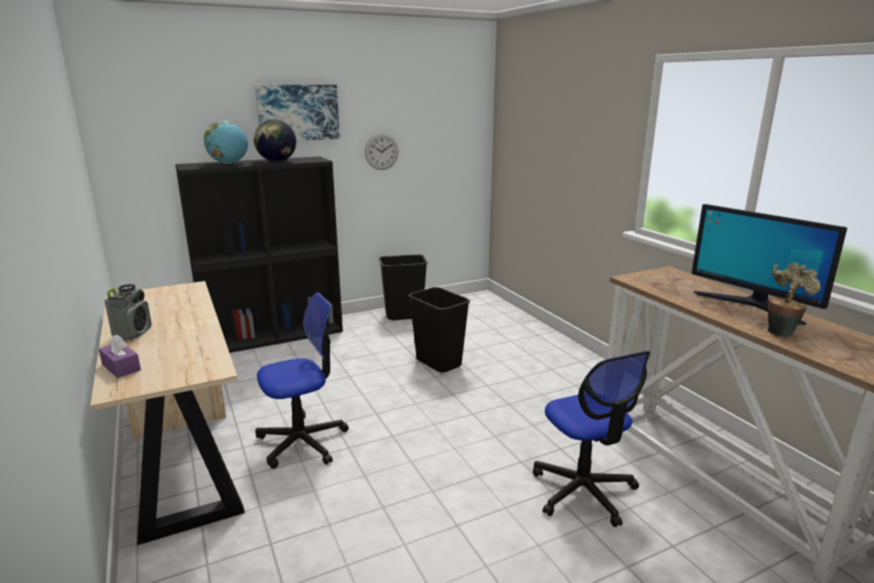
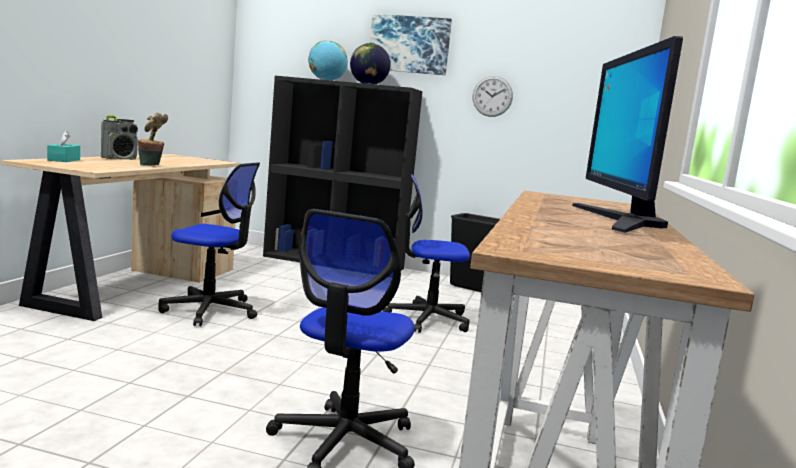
camera: 40 degrees right, 10 degrees down
purple tissue box [99,335,141,378] -> turquoise tissue box [47,131,80,162]
black trash can [409,287,470,373] -> office chair [383,174,470,333]
potted plant [767,262,821,337] -> potted plant moved to [138,112,168,166]

